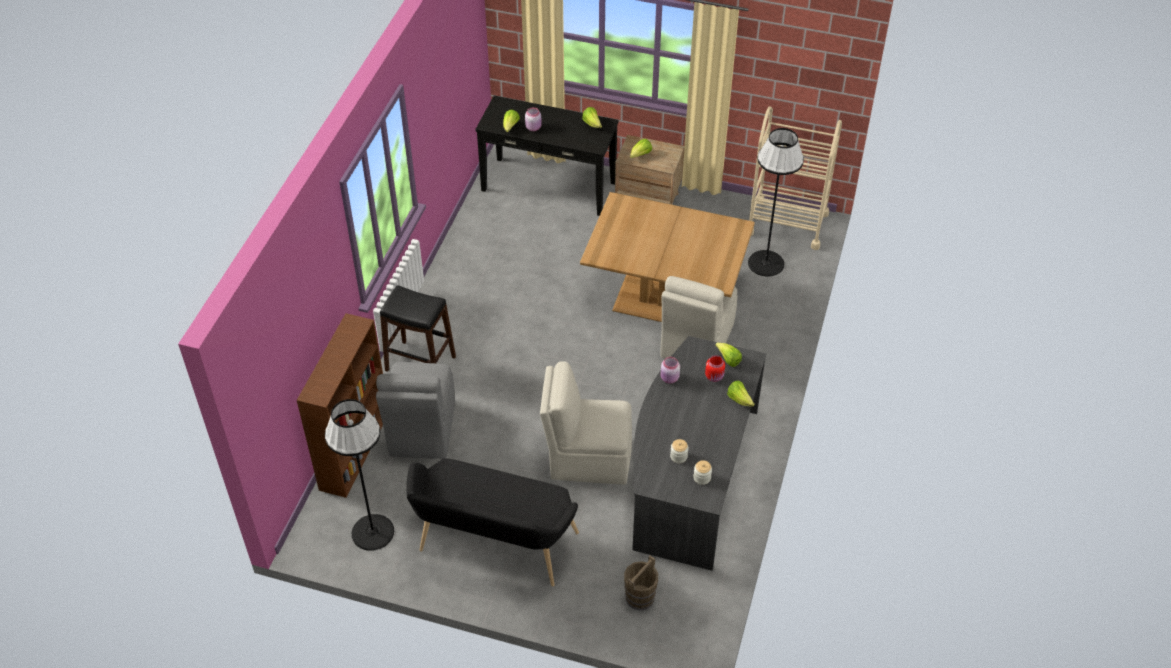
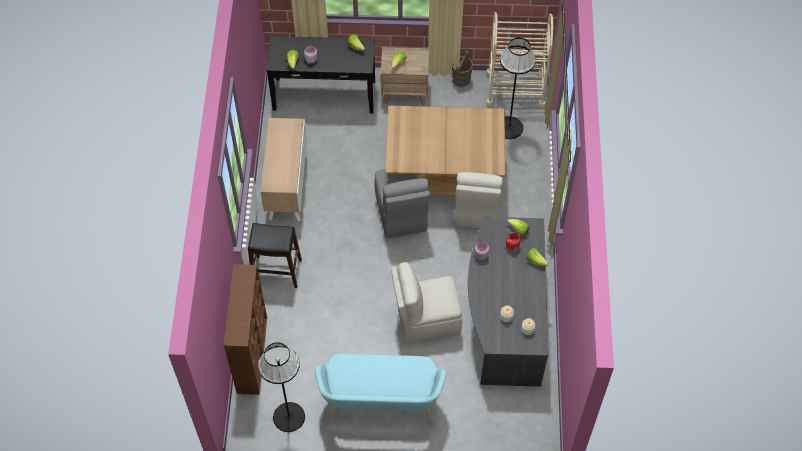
camera: 15 degrees left, 10 degrees up
grey chair [376,362,455,459] -> grey chair moved to [374,169,430,238]
black bench [406,458,579,586] -> turquoise bench [315,354,446,427]
brown bucket [624,556,658,611] -> brown bucket moved to [452,51,473,87]
none -> cabinet [261,118,307,221]

